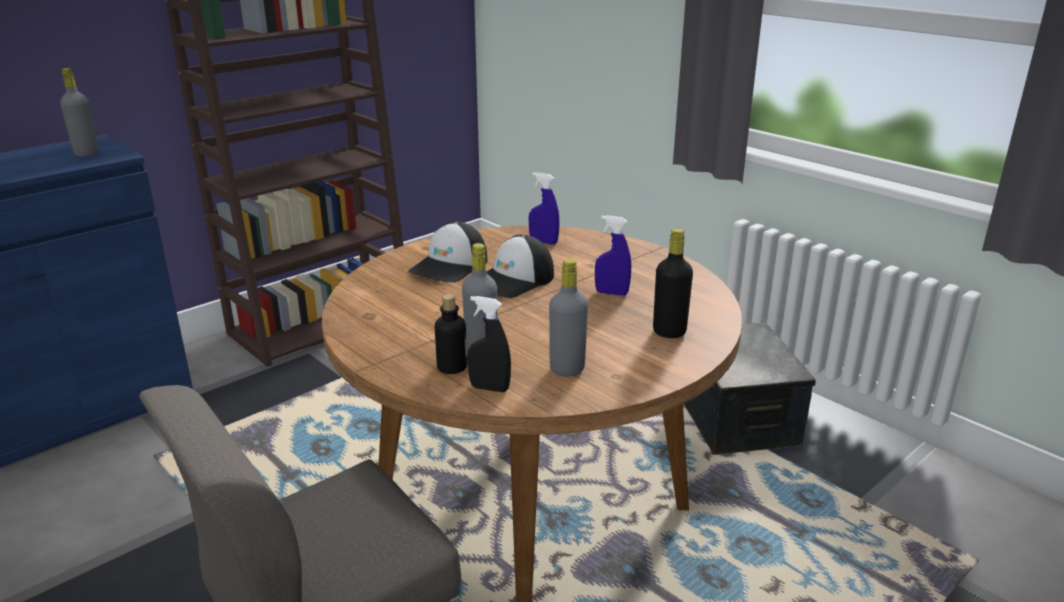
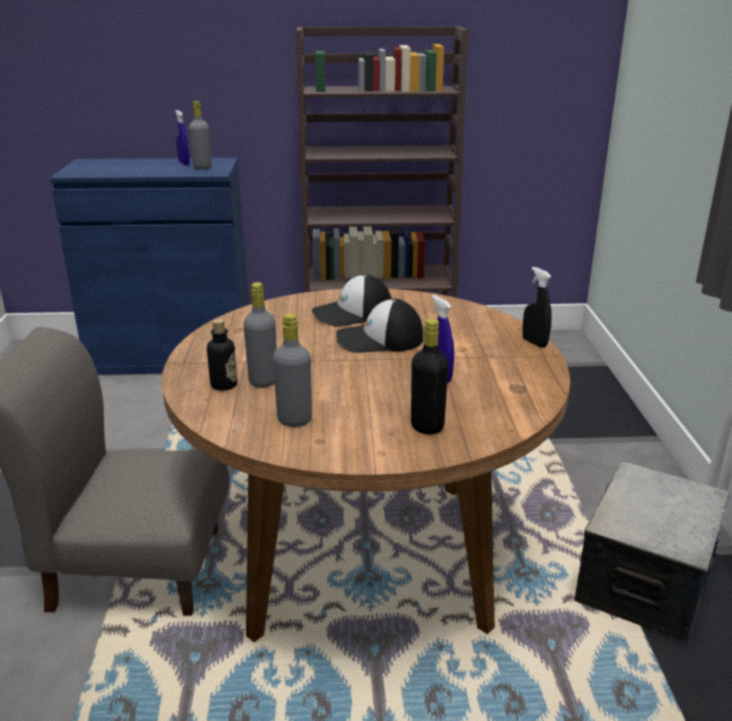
camera: 40 degrees right, 0 degrees up
black spray bottle [467,296,511,392] -> black spray bottle moved to [522,267,552,348]
blue spray bottle [529,172,560,245] -> blue spray bottle moved to [175,110,190,165]

